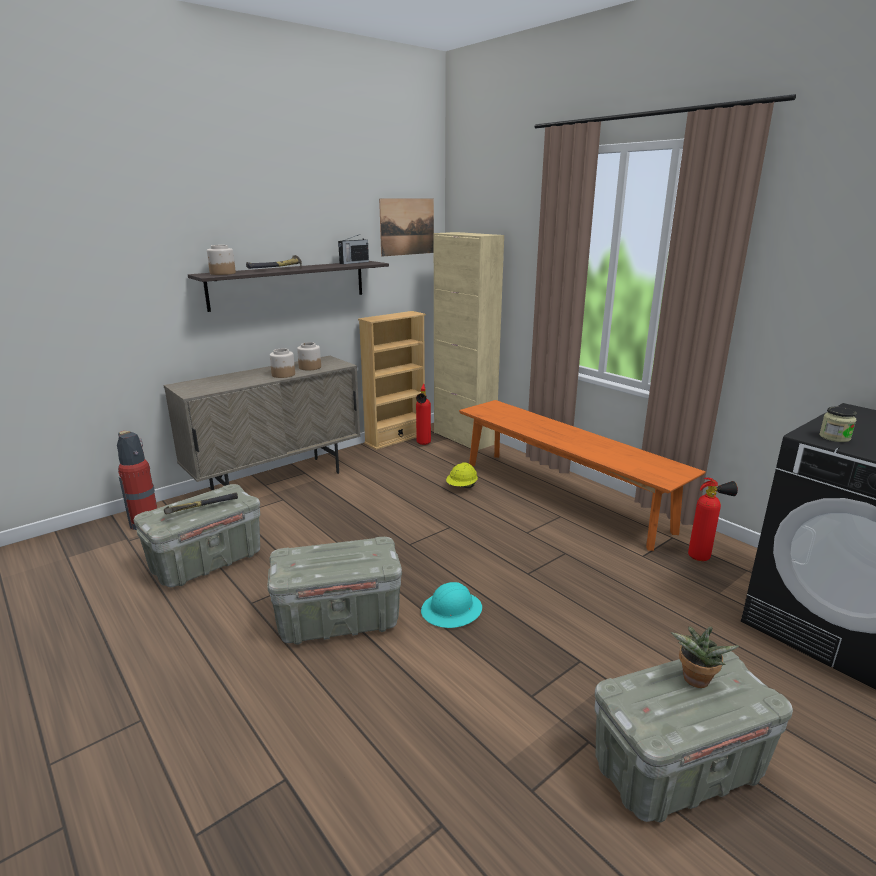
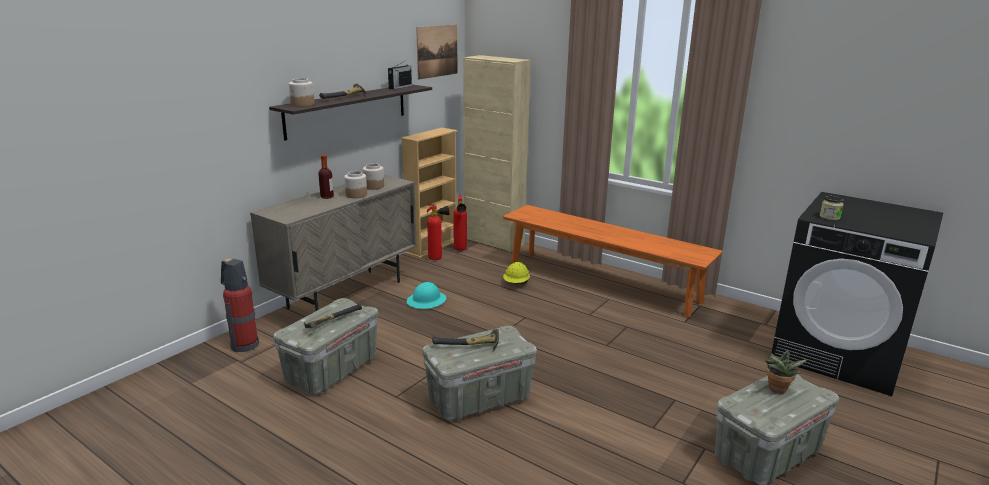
camera: 15 degrees left, 0 degrees up
turquoise hard hat [421,582,482,628] -> turquoise hard hat moved to [407,282,446,309]
fire extinguisher [688,477,738,561] -> fire extinguisher moved to [427,204,450,260]
none -> bottle [318,155,334,199]
none -> hammer [432,329,499,352]

